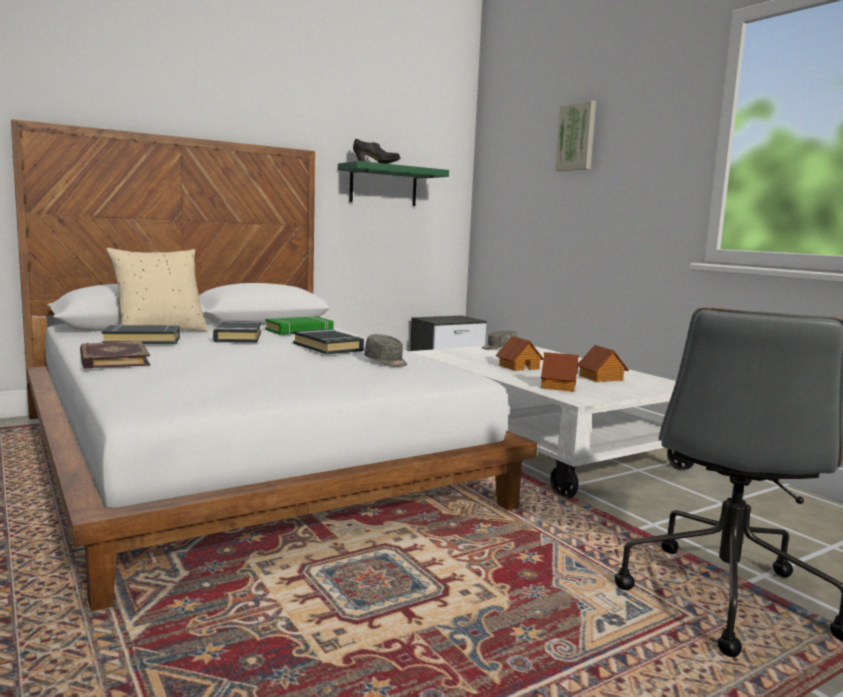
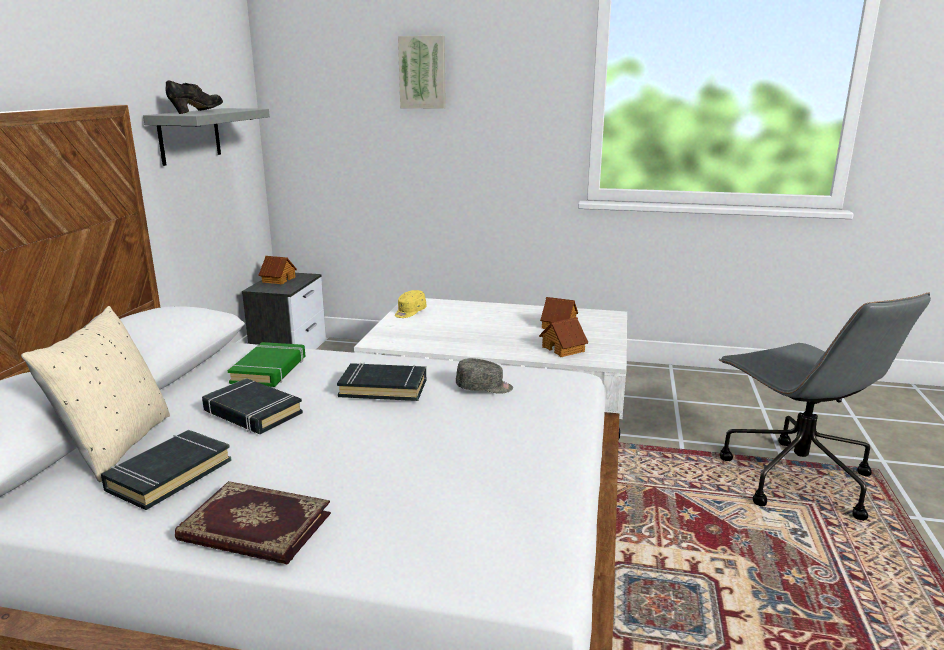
camera: 45 degrees left, 10 degrees up
green shelf [338,161,449,206] -> grey shelf [143,108,270,166]
grey cap [481,331,517,350] -> yellow cap [395,290,426,318]
toy house [495,336,544,371] -> toy house moved to [259,256,297,284]

